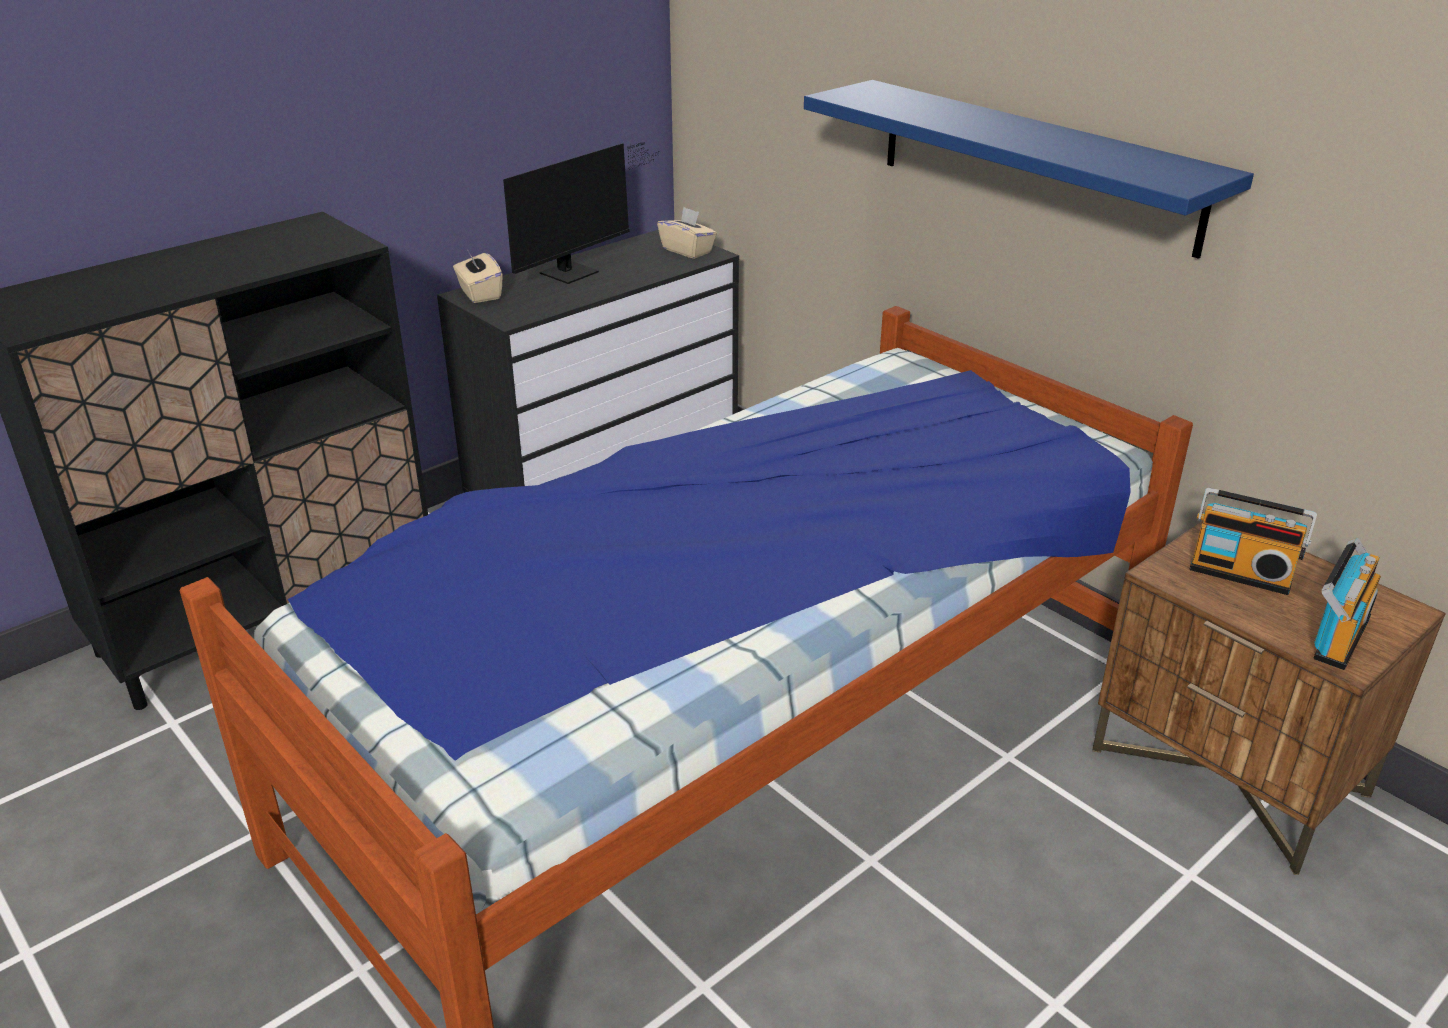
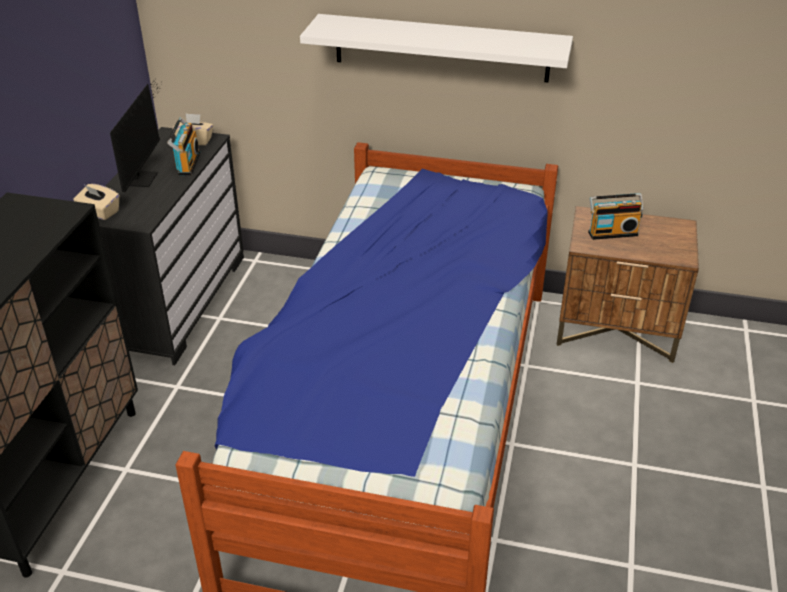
camera: 35 degrees left, 5 degrees up
blue shelf [804,80,1254,259] -> white shelf [300,14,573,82]
radio [1313,538,1381,670] -> radio moved to [167,117,200,175]

